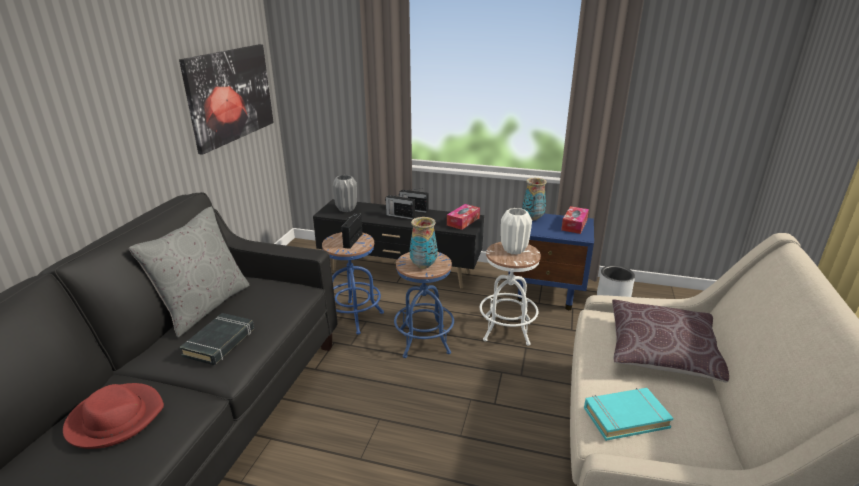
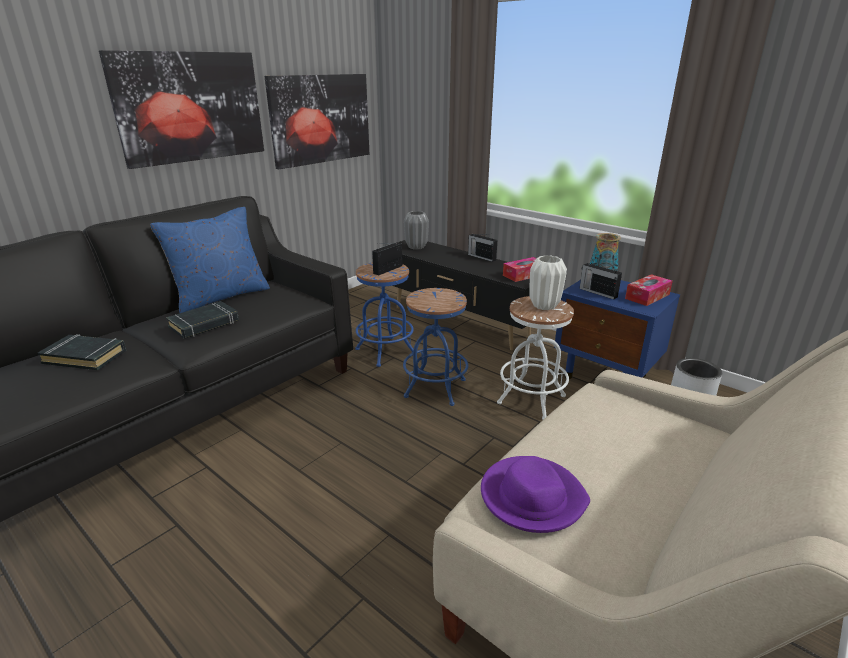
camera: 25 degrees right, 0 degrees up
red hat [63,383,164,449] -> black book [37,334,126,370]
grey pillow [129,207,250,338] -> blue pillow [150,207,270,313]
radio [385,194,415,220] -> radio moved to [580,263,622,299]
vase [410,217,438,269] -> none
turquoise book [584,388,674,441] -> purple hat [481,456,590,533]
brown pillow [612,300,729,382] -> none
none -> picture [99,50,264,169]

